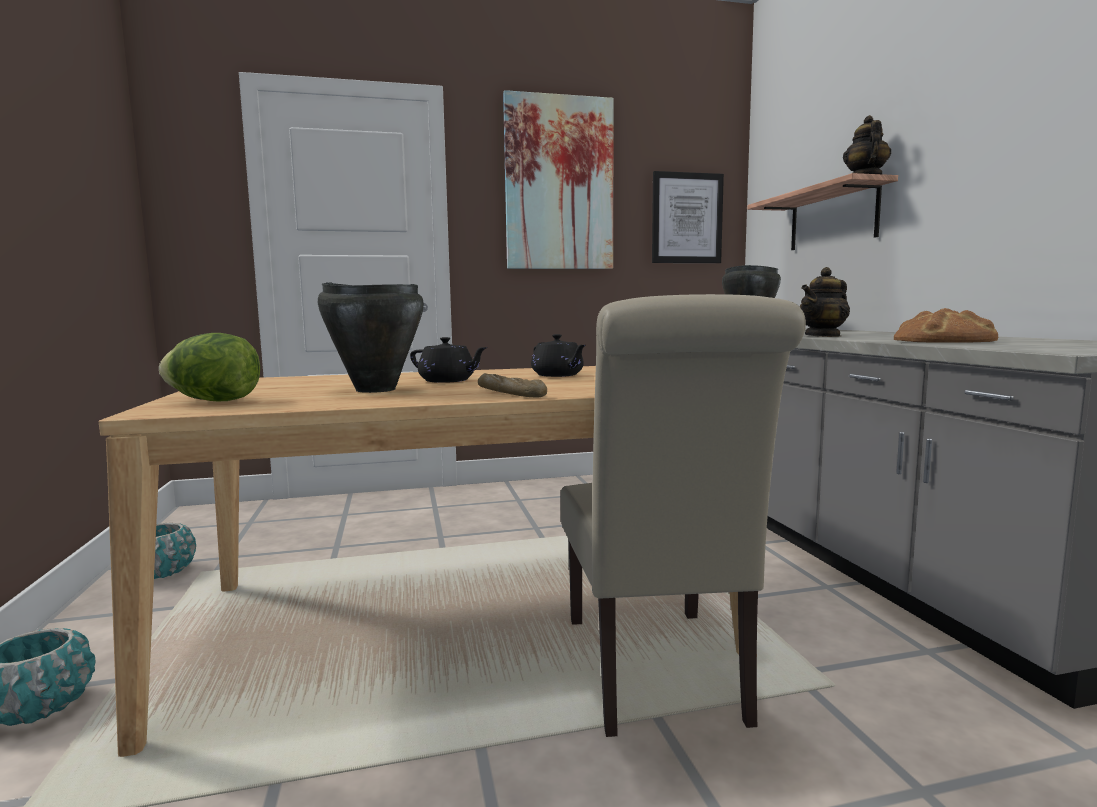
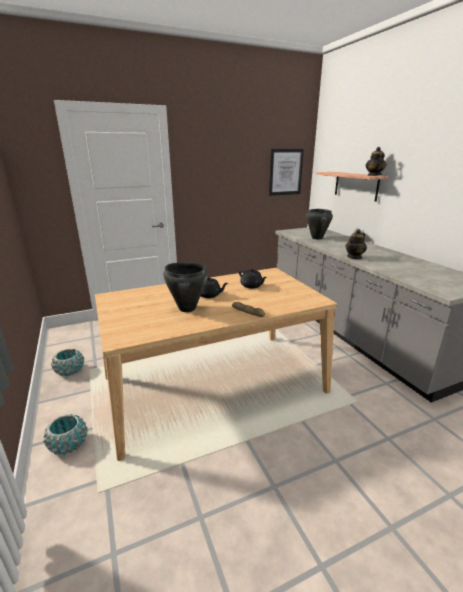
camera: 10 degrees left, 15 degrees up
lettuce [159,333,260,402] -> none
picture [503,90,614,269] -> none
beige chair [561,294,806,737] -> none
bread [894,308,998,343] -> none

